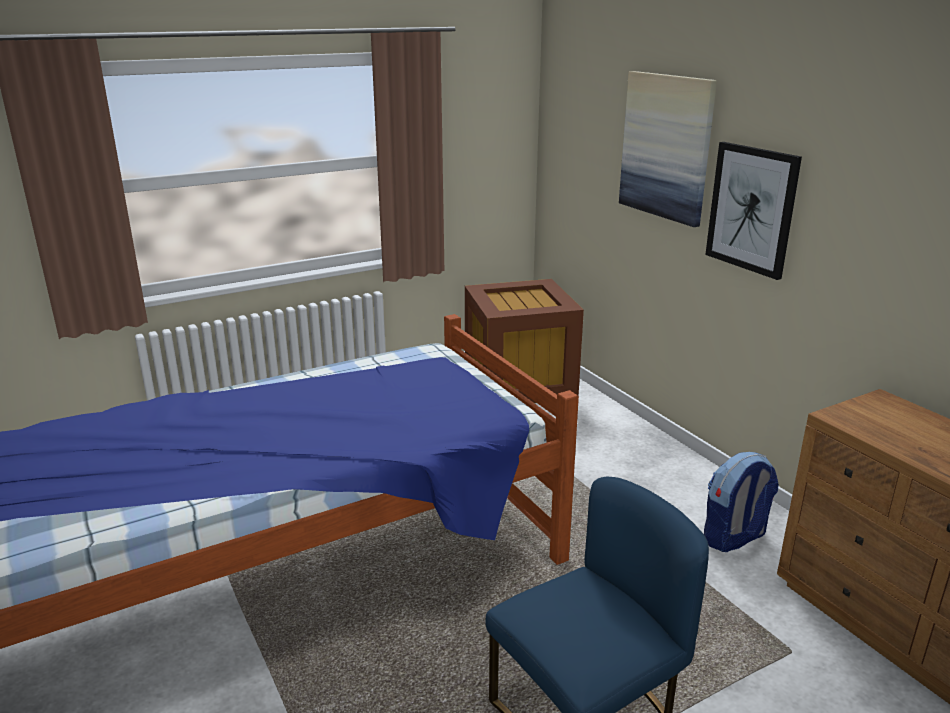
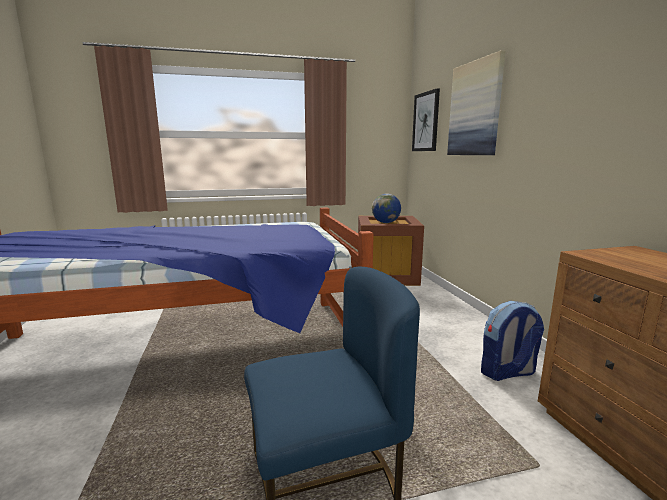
camera: 15 degrees right, 10 degrees down
picture [705,142,802,280] -> picture moved to [412,88,440,151]
none -> globe [372,194,401,223]

